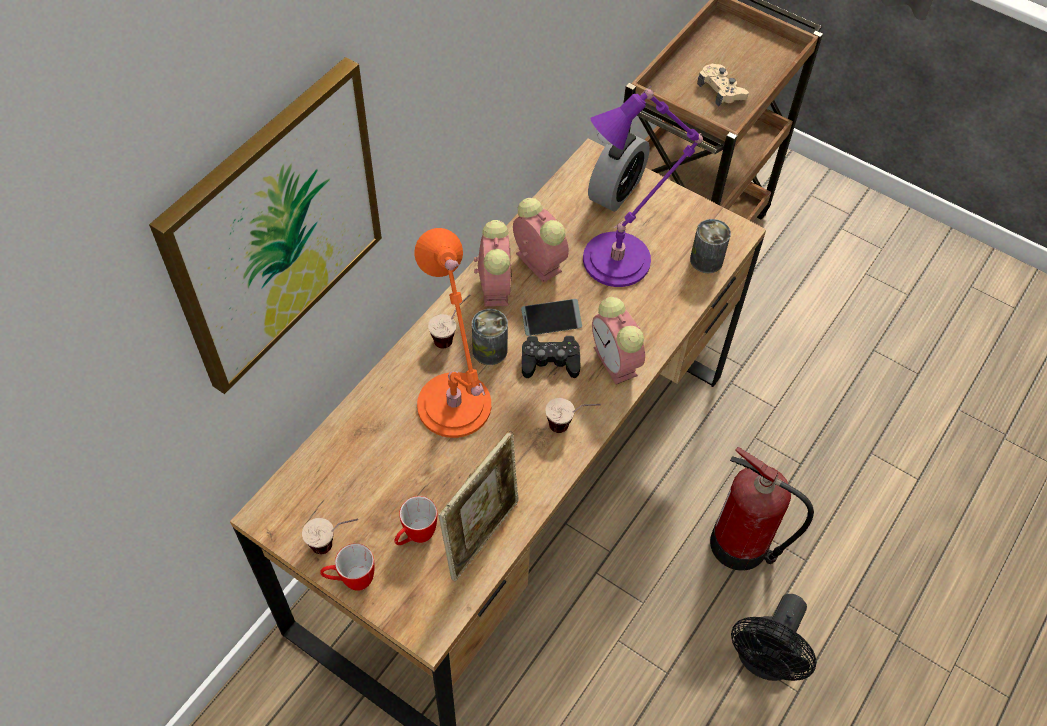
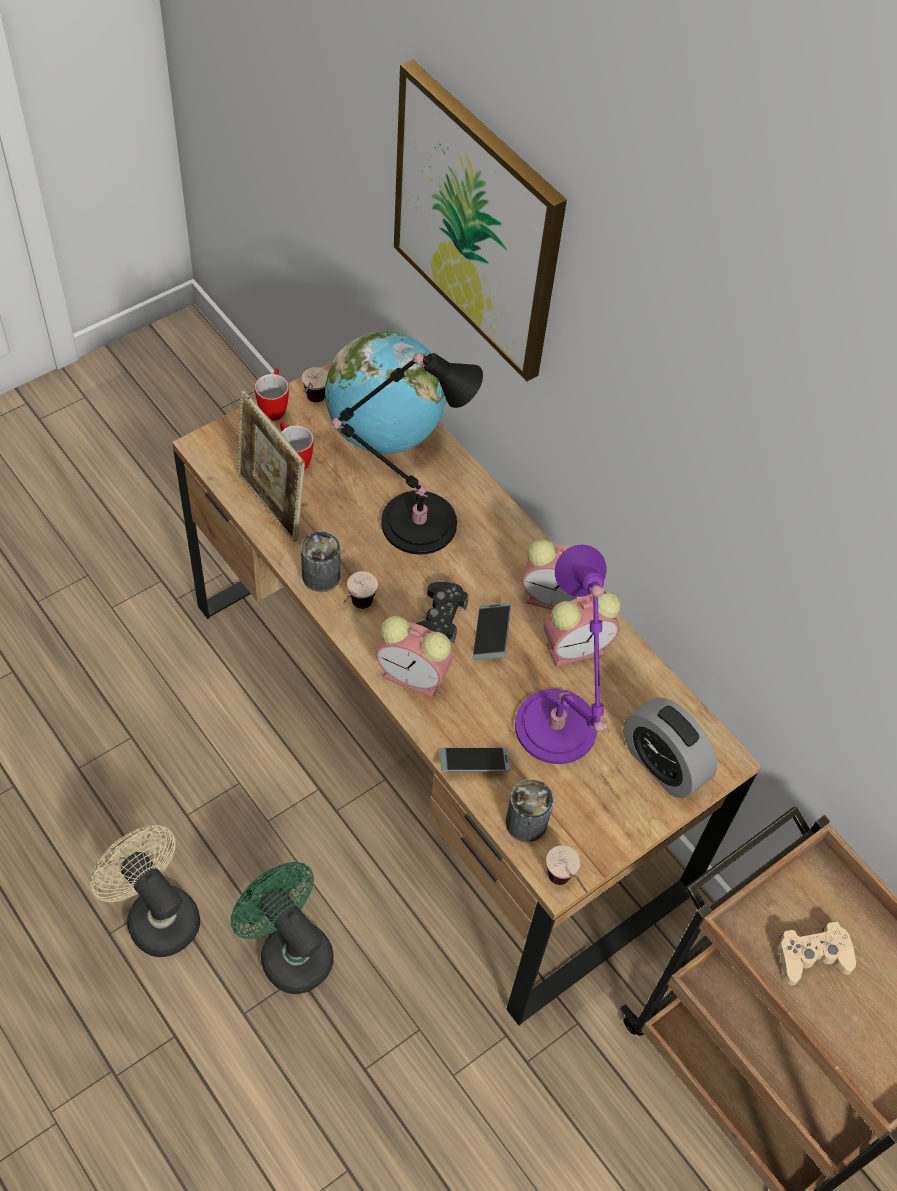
camera: 105 degrees right, 0 degrees up
orange table lamp [414,228,491,438] -> black table lamp [329,353,483,555]
cup [428,294,470,348] -> cup moved to [546,845,588,893]
can [472,309,508,365] -> can moved to [301,531,340,592]
alarm clock [592,297,645,385] -> alarm clock turned 150 degrees counterclockwise [376,616,453,698]
fire extinguisher [710,447,814,571] -> green fan [231,862,334,994]
black fan [731,594,816,681] -> beige fan [90,825,200,957]
none -> globe [325,331,446,454]
none -> phone [440,748,510,772]

